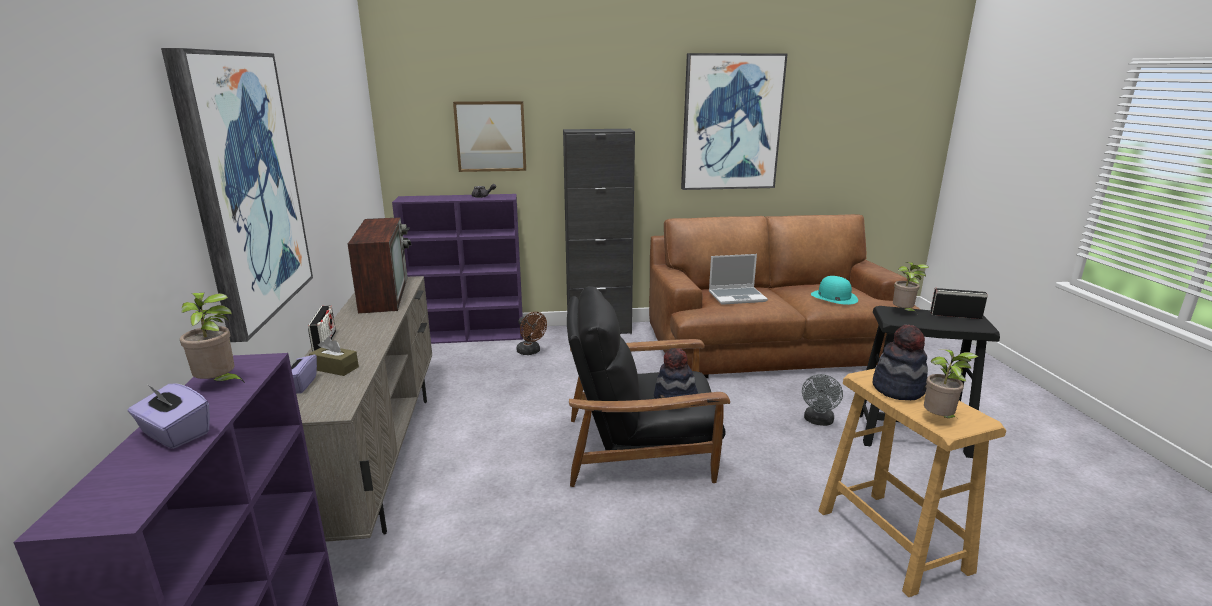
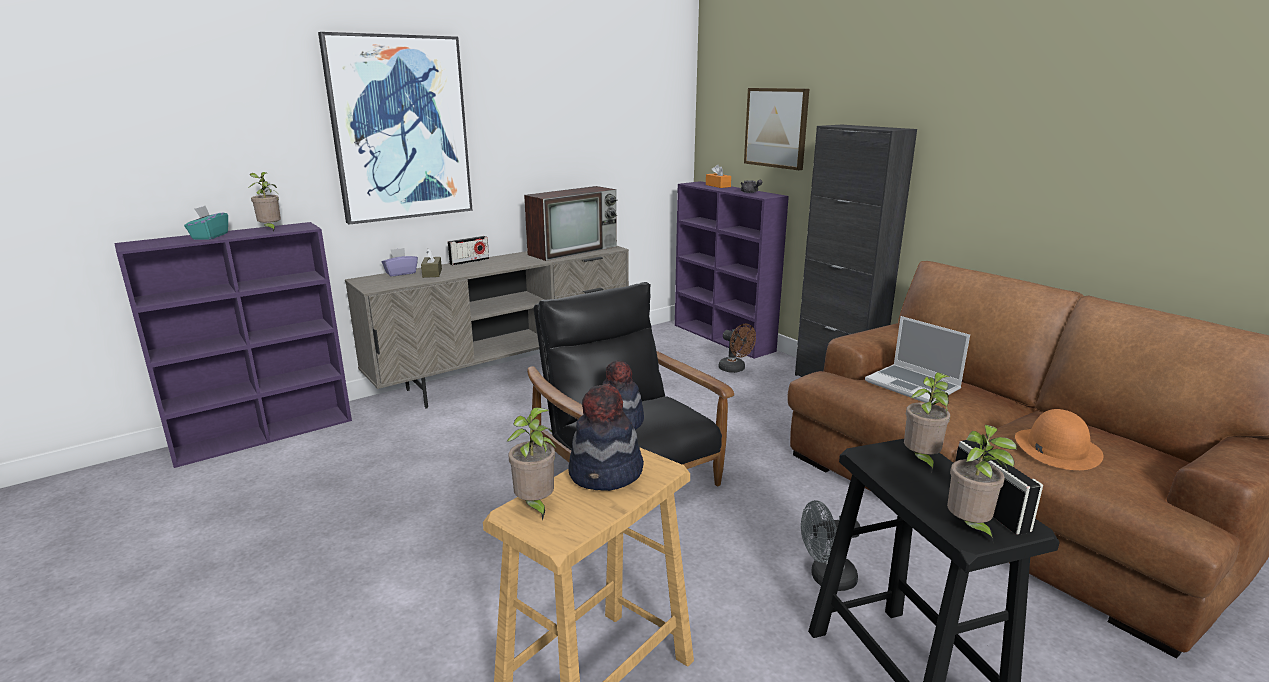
camera: 60 degrees right, 0 degrees up
purple tissue box [128,383,210,449] -> turquoise tissue box [184,206,228,239]
brown fan [516,312,547,355] -> brown fan turned 60 degrees counterclockwise [718,324,756,373]
picture [681,53,787,190] -> none
turquoise hat [811,276,858,305] -> orange hat [1015,409,1103,470]
none -> orange tissue box [706,164,731,188]
none -> potted plant [947,425,1017,544]

